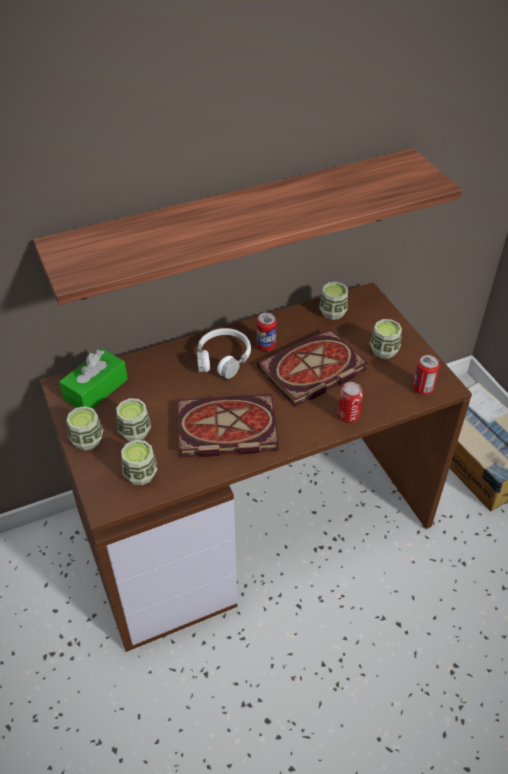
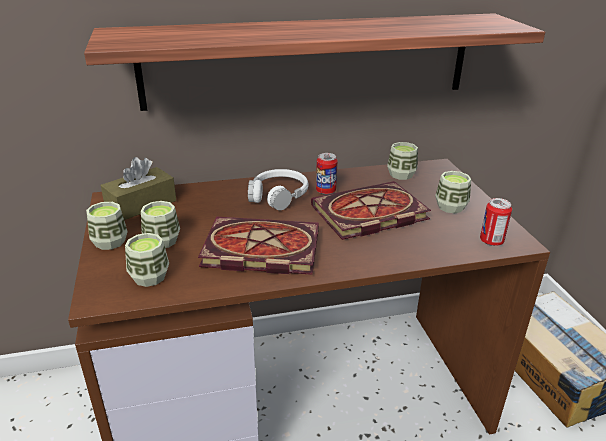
camera: 10 degrees right, 15 degrees down
green tissue box [59,349,128,408] -> brown tissue box [101,157,176,220]
can [338,382,363,423] -> none

